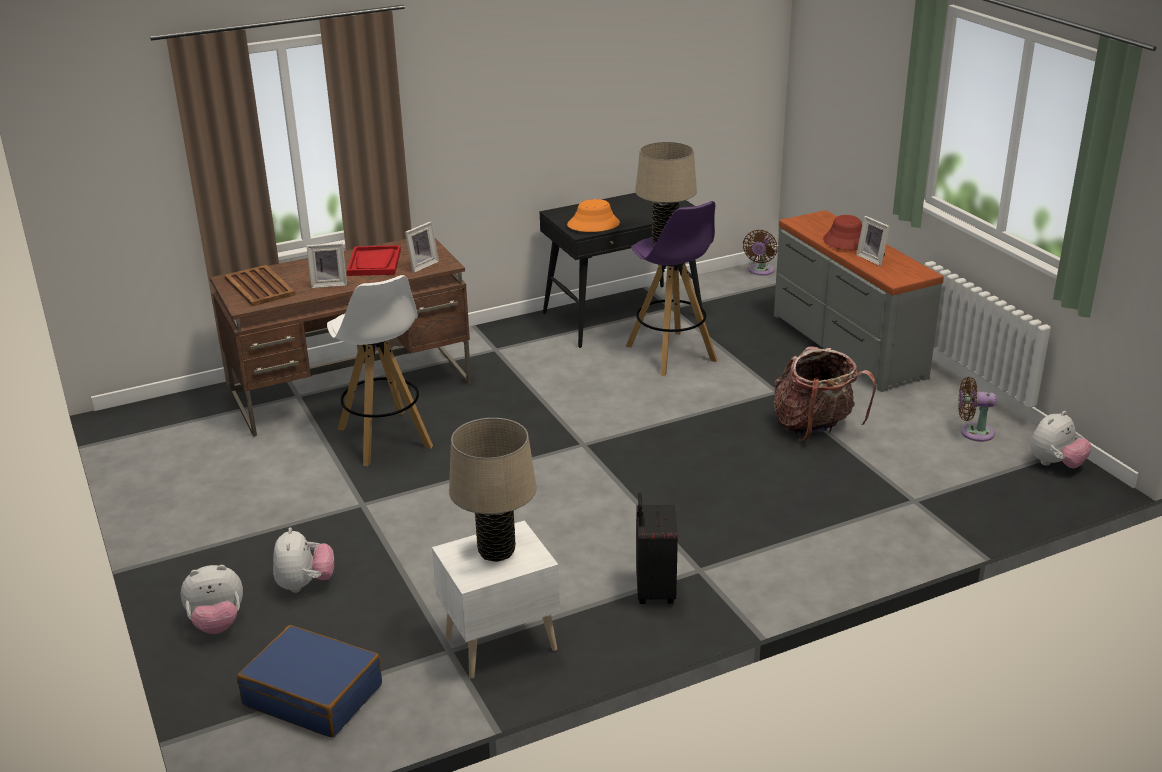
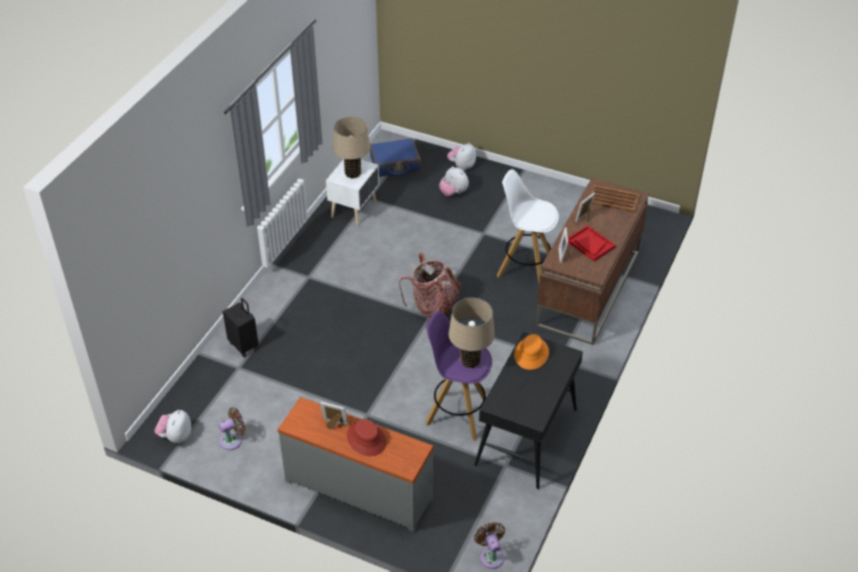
camera: 140 degrees right, 15 degrees up
black suitcase [636,493,678,604] -> black suitcase moved to [223,298,259,357]
backpack [774,346,876,441] -> backpack moved to [399,253,461,318]

